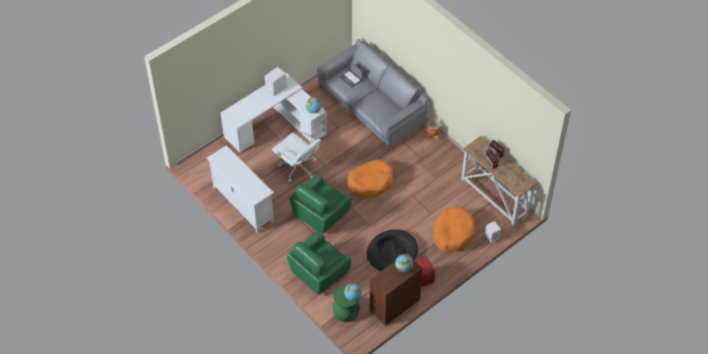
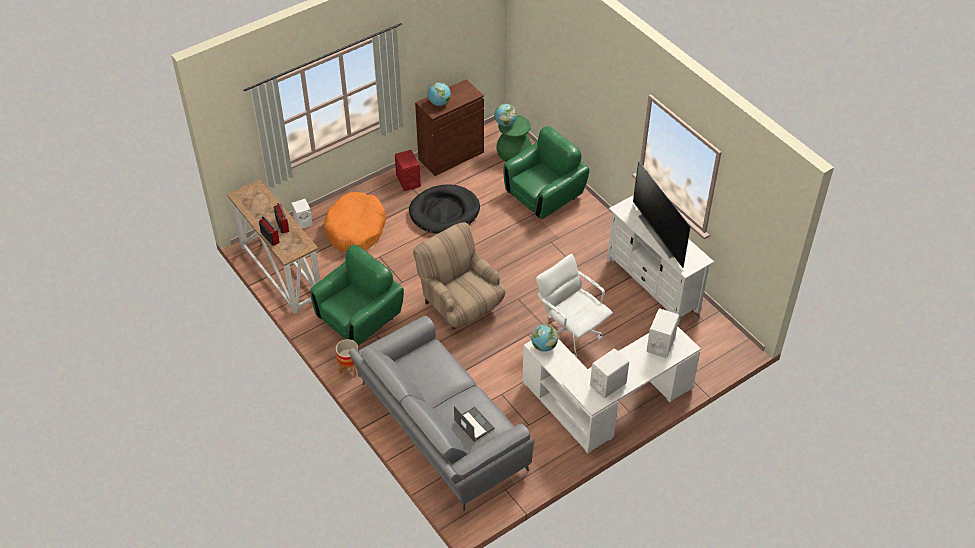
camera: 175 degrees left, 5 degrees down
green armchair [290,174,352,234] -> green armchair moved to [310,245,404,345]
orange dog bed [347,159,393,198] -> beige armchair [413,222,506,329]
none -> television [633,161,691,268]
none -> white speaker [647,309,679,358]

